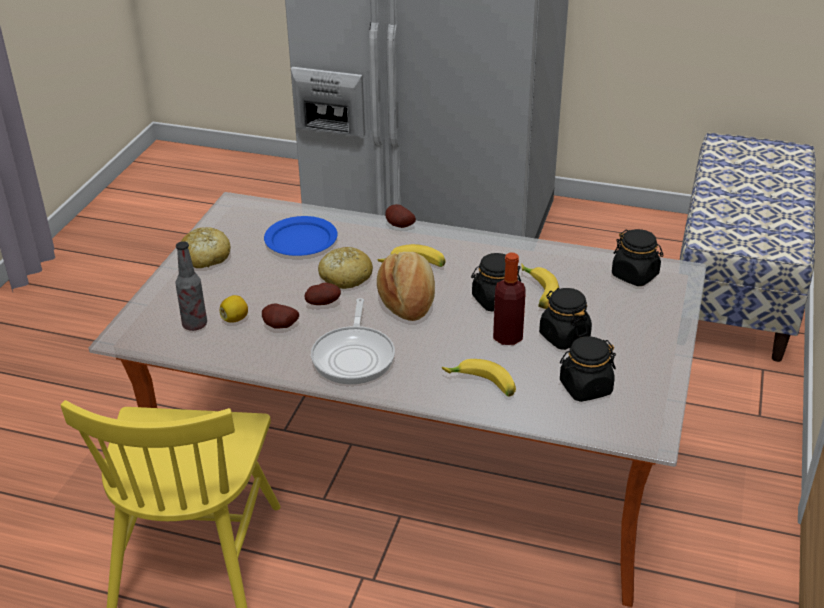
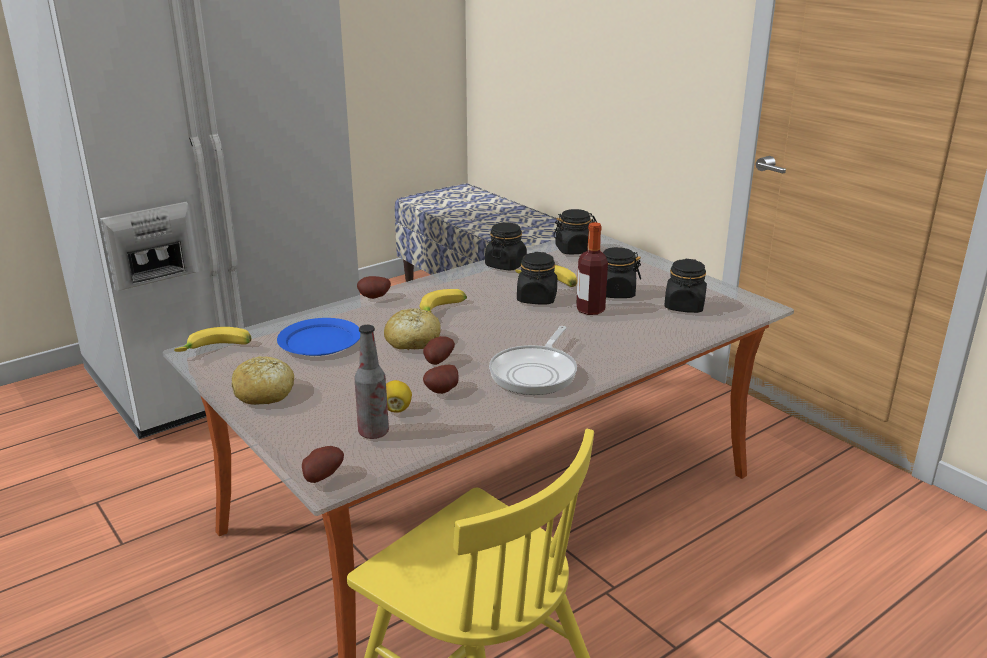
camera: 55 degrees left, 10 degrees down
frying pan [311,298,395,384] -> frying pan turned 75 degrees clockwise [489,326,577,395]
bread [377,252,435,321] -> none
banana [442,359,516,397] -> banana moved to [174,327,251,352]
none -> potato [302,446,344,483]
none -> black jar [485,223,527,270]

